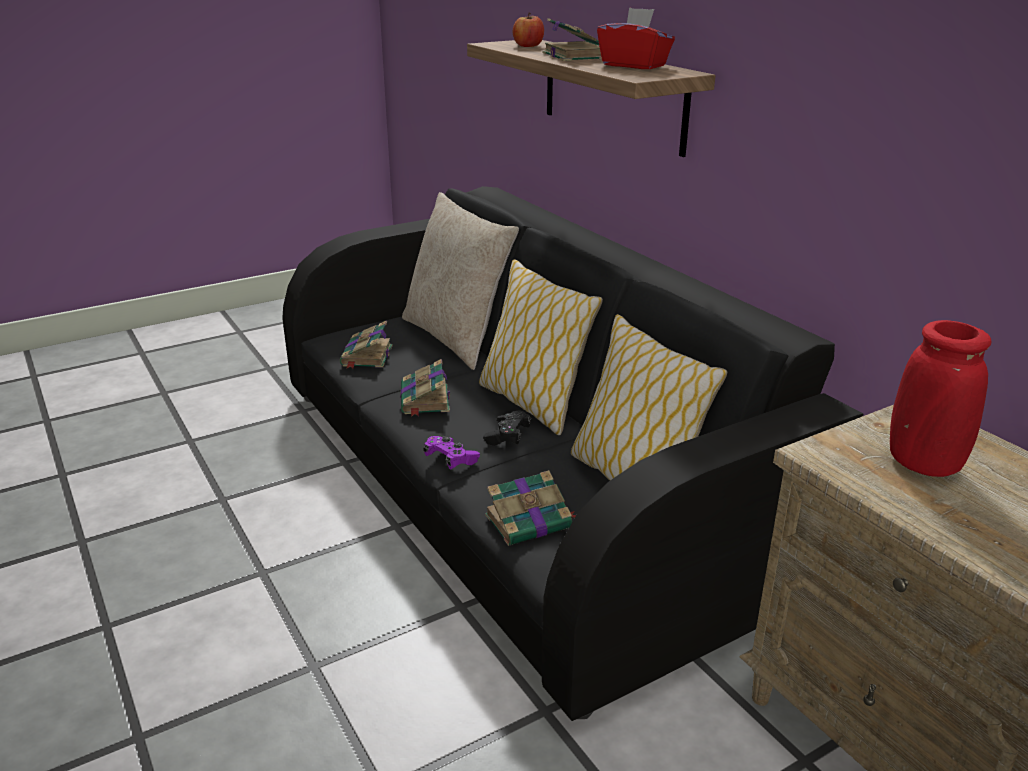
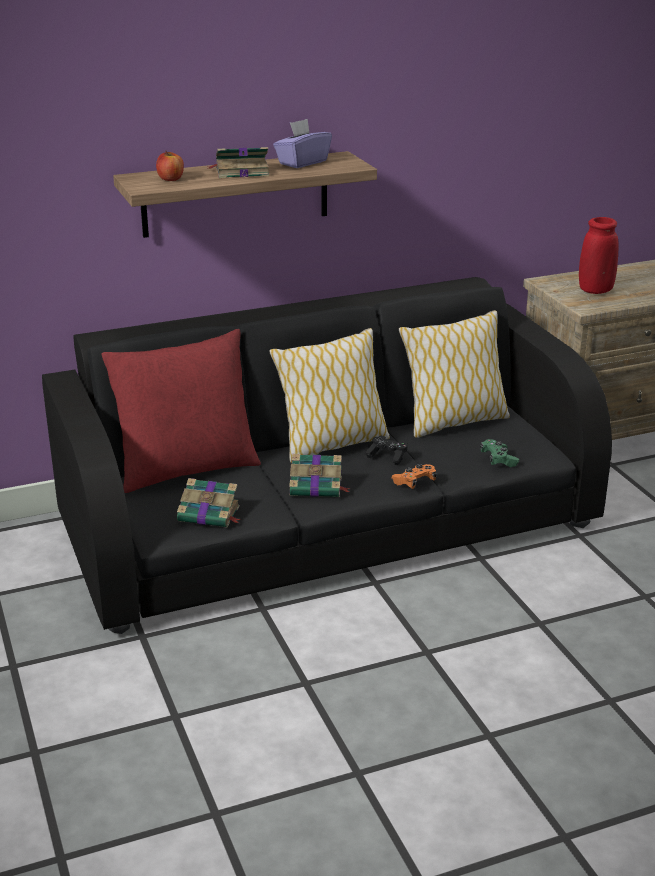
camera: 80 degrees left, 0 degrees up
beige pillow [402,192,519,370] -> red pillow [101,329,261,493]
purple game controller [423,436,480,470] -> orange game controller [392,464,437,489]
book [485,470,576,546] -> green game controller [480,439,519,467]
red tissue box [597,7,675,69] -> purple tissue box [273,119,332,168]

